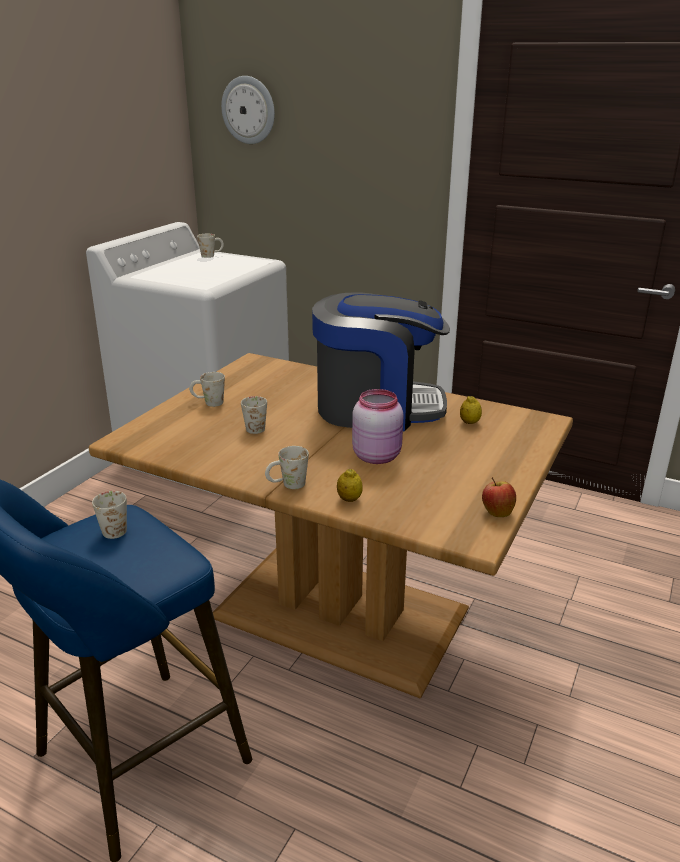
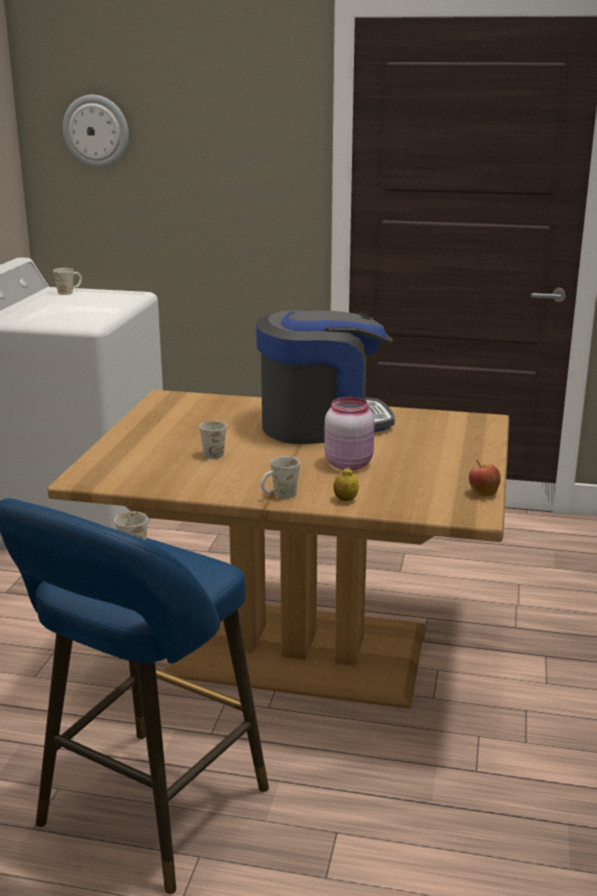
camera: 15 degrees left, 5 degrees down
white mug [189,372,225,407] -> none
lemon [460,396,482,424] -> none

